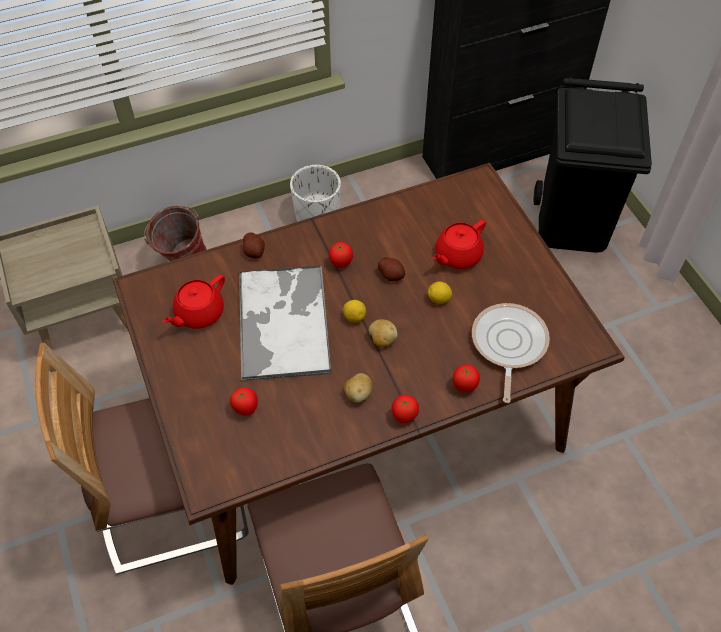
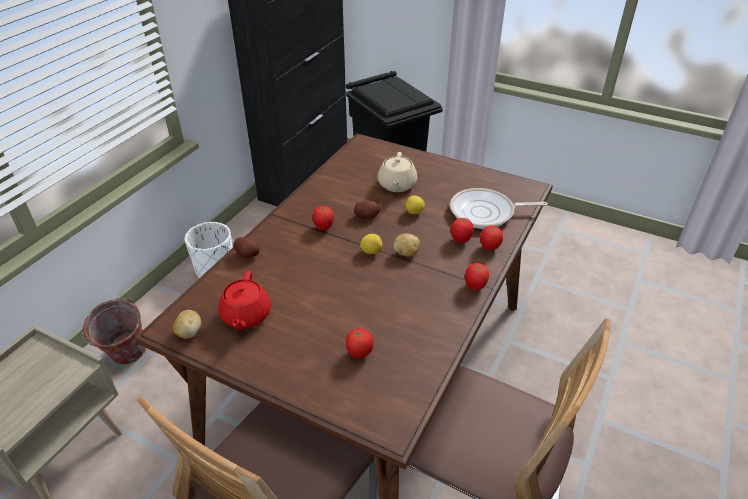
camera: 40 degrees left, 15 degrees down
tray [239,265,332,380] -> none
potato [344,373,373,403] -> potato moved to [173,310,201,339]
red teapot [433,220,486,269] -> beige teapot [378,152,417,192]
frying pan [472,303,550,403] -> frying pan turned 60 degrees counterclockwise [450,188,548,229]
none -> tomato [451,218,474,243]

